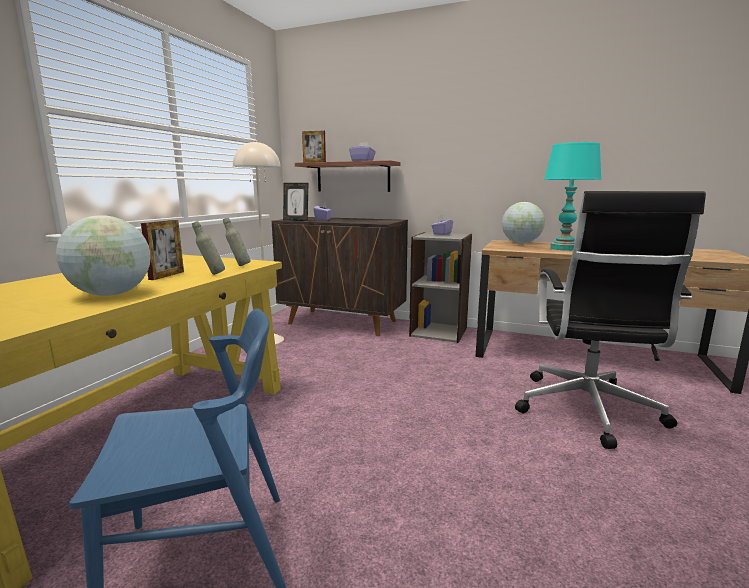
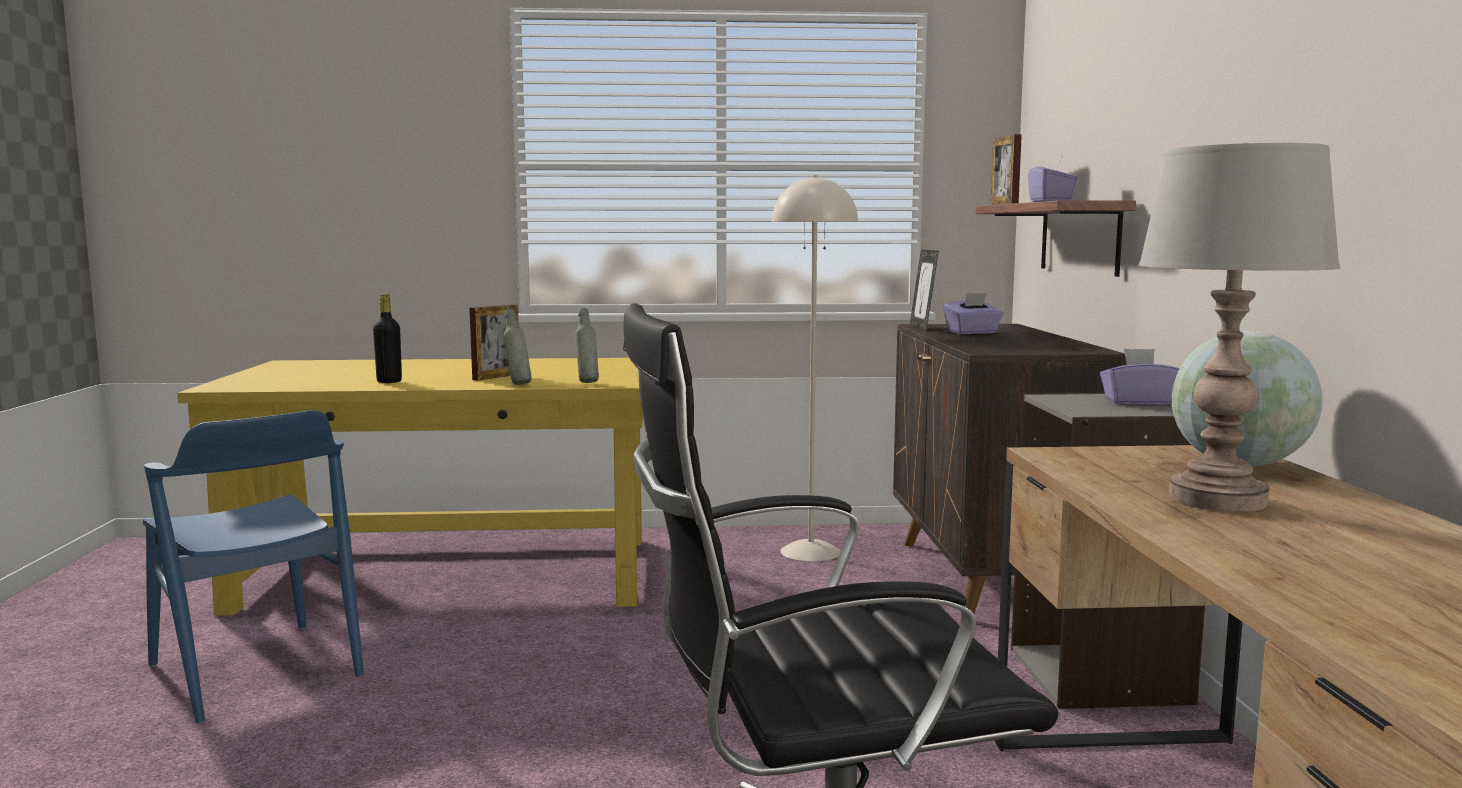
camera: 65 degrees right, 5 degrees down
globe [56,215,151,296] -> black bottle [373,294,402,383]
picture frame [141,220,184,280] -> picture frame turned 45 degrees counterclockwise [469,304,519,381]
turquoise table lamp [544,142,602,251] -> grey table lamp [1139,143,1340,512]

